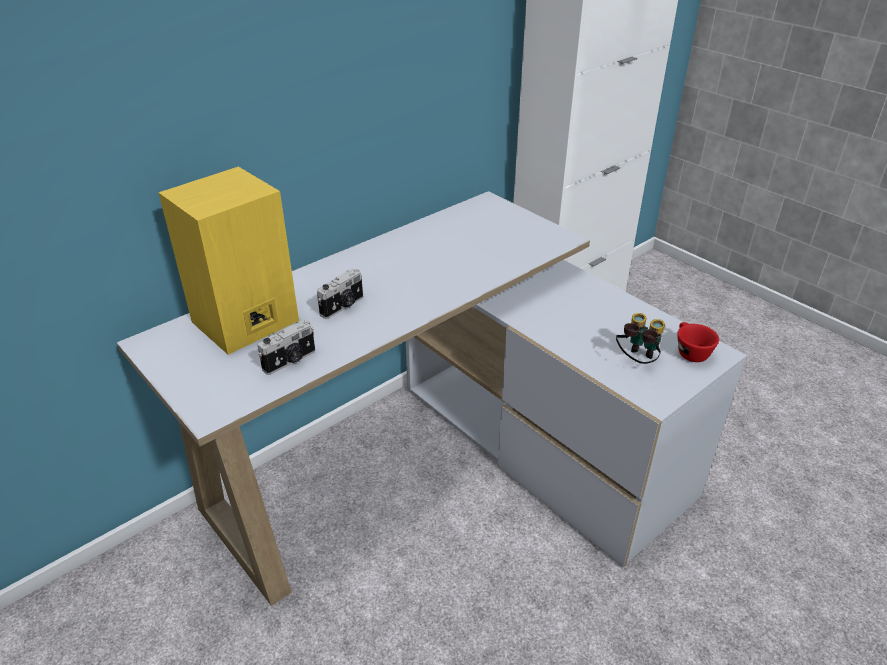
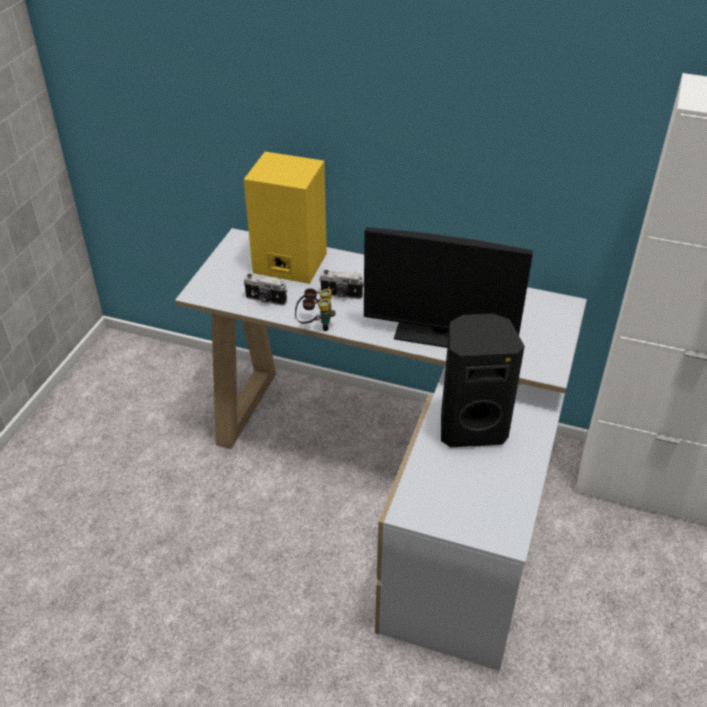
camera: 60 degrees right, 5 degrees up
binoculars [616,313,665,364] -> binoculars moved to [295,288,336,331]
red cup [677,322,719,362] -> none
none -> monitor [364,227,533,348]
none -> black speaker [441,314,525,448]

